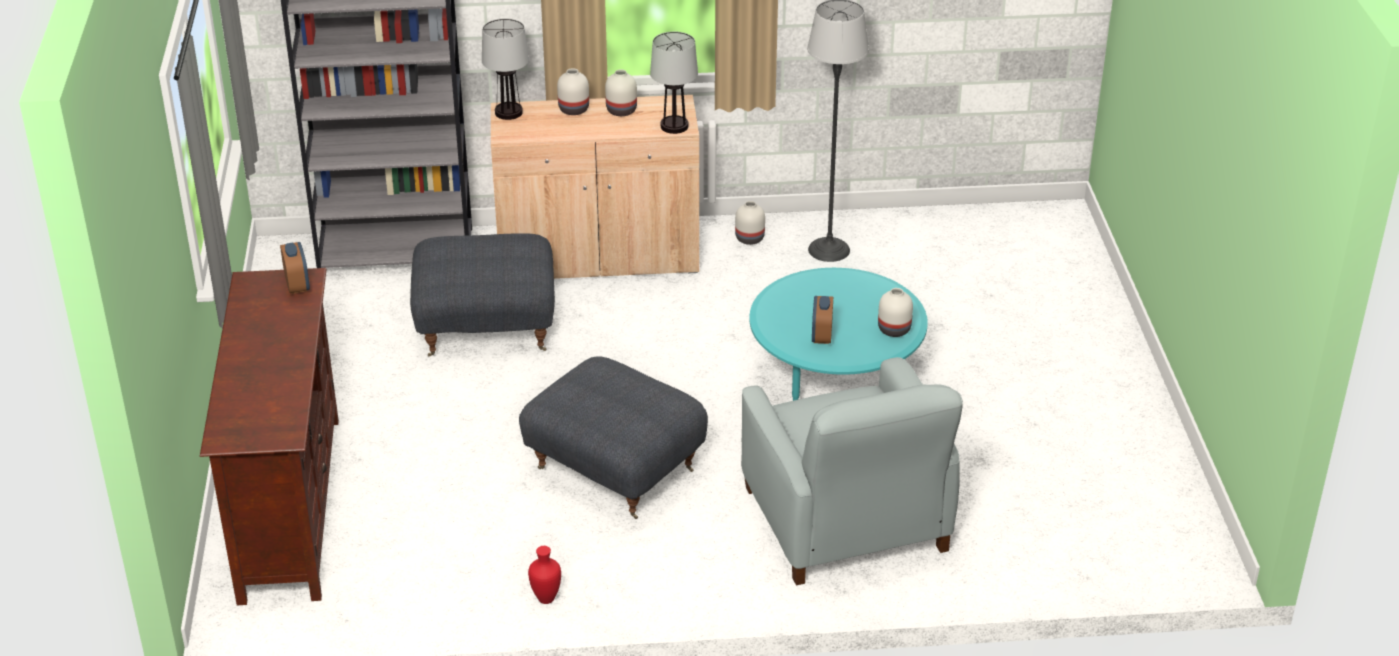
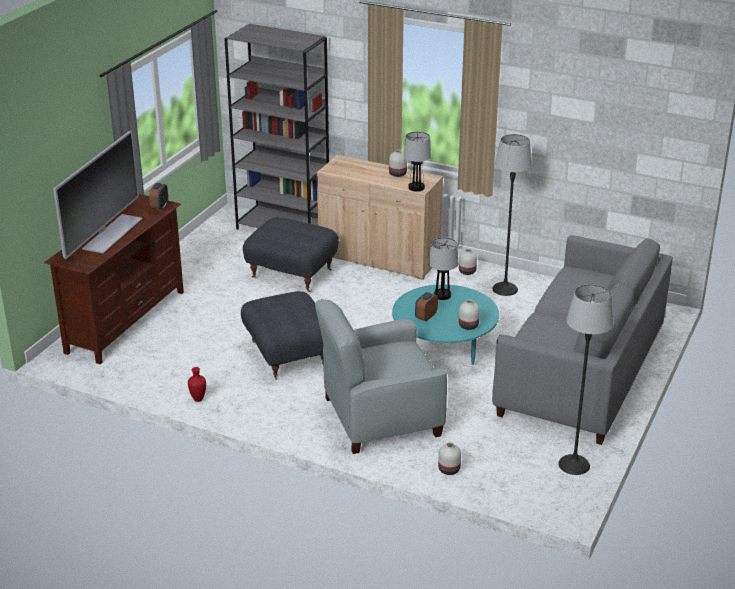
camera: 30 degrees right, 5 degrees down
table lamp [482,19,529,120] -> table lamp moved to [429,237,458,300]
white vase [557,68,589,115] -> white vase moved to [438,442,461,475]
grey armchair [741,357,963,585] -> grey armchair turned 60 degrees clockwise [315,299,447,454]
none -> television [53,131,142,259]
none -> grey sofa [492,235,673,445]
none -> floor lamp [558,284,614,475]

